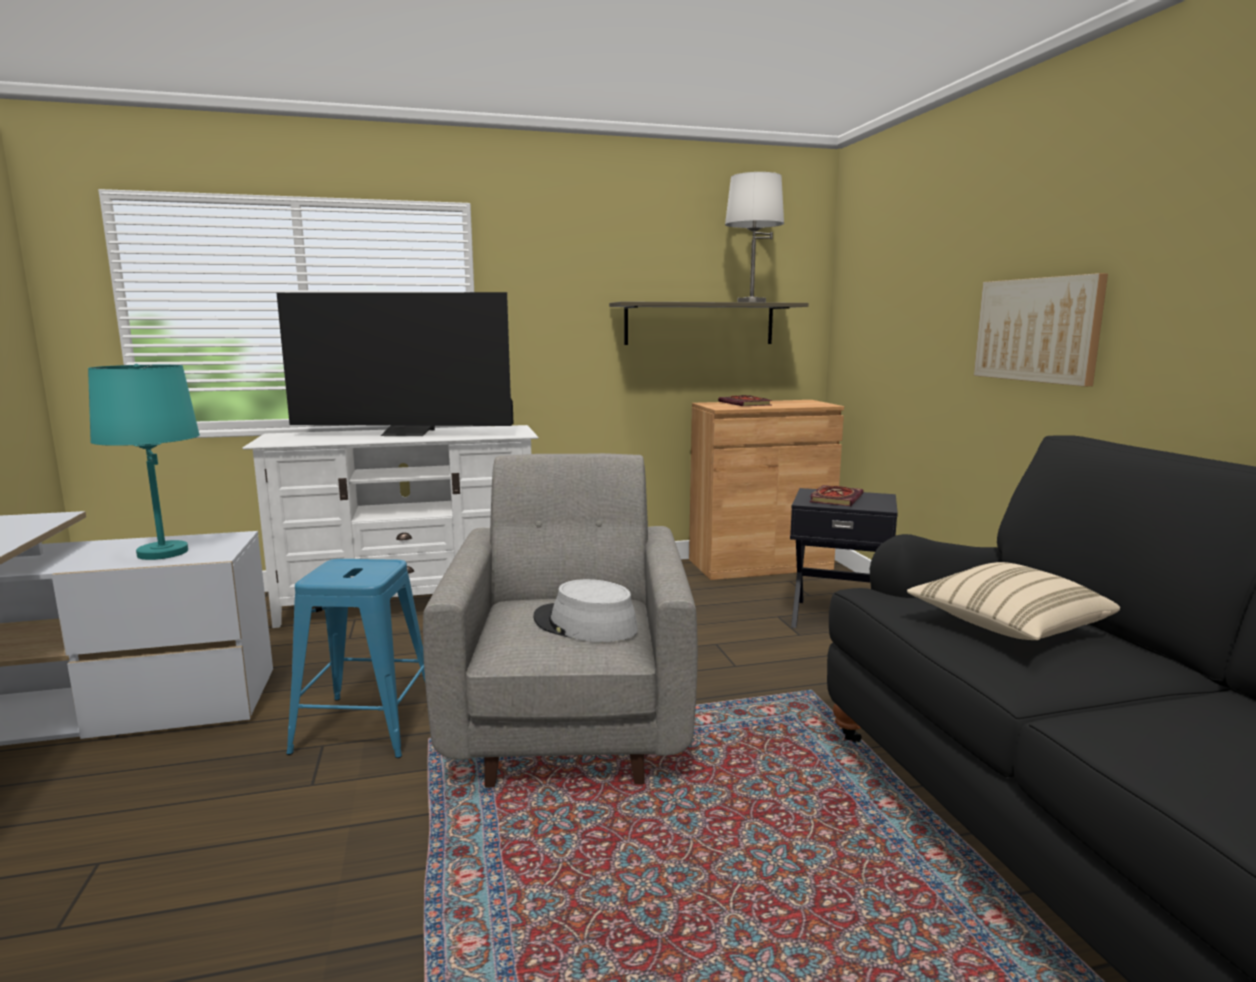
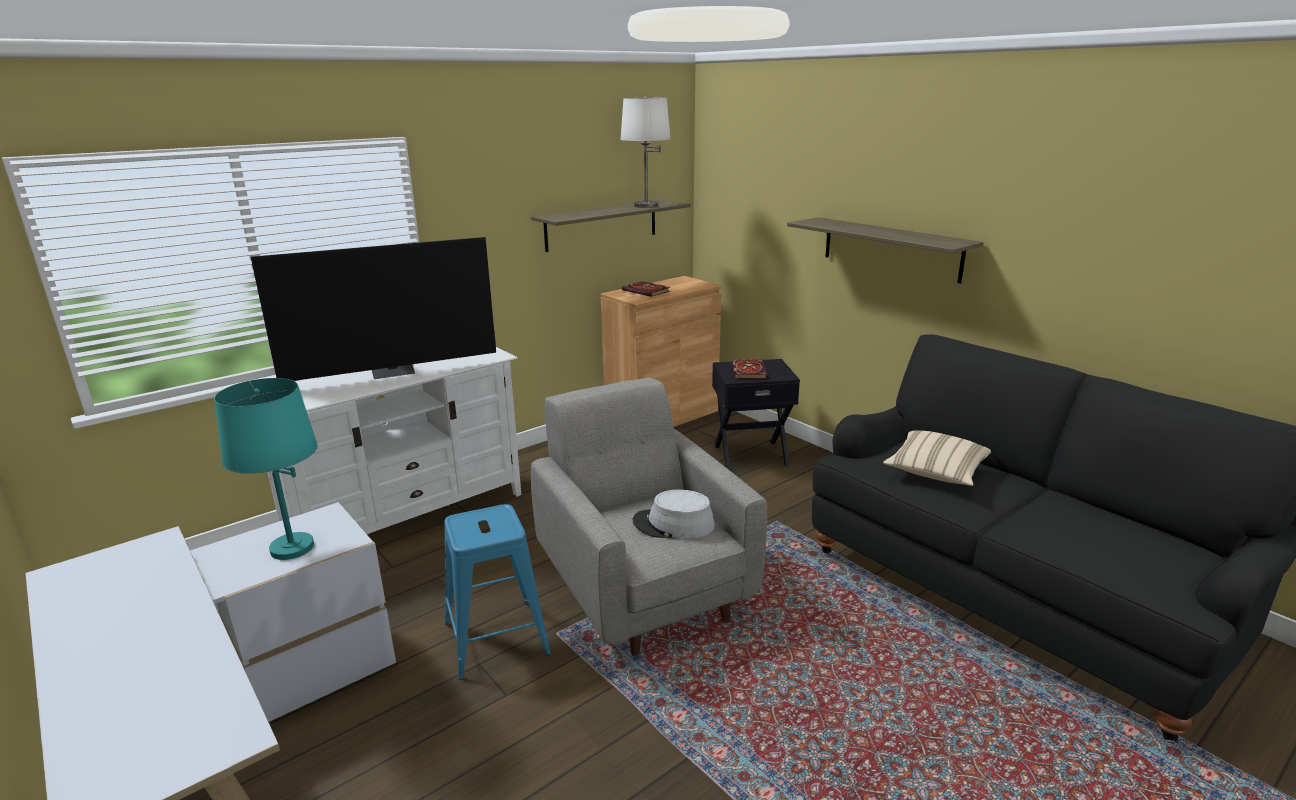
camera: 25 degrees left, 10 degrees up
picture [974,273,1108,386] -> shelf [787,217,984,284]

